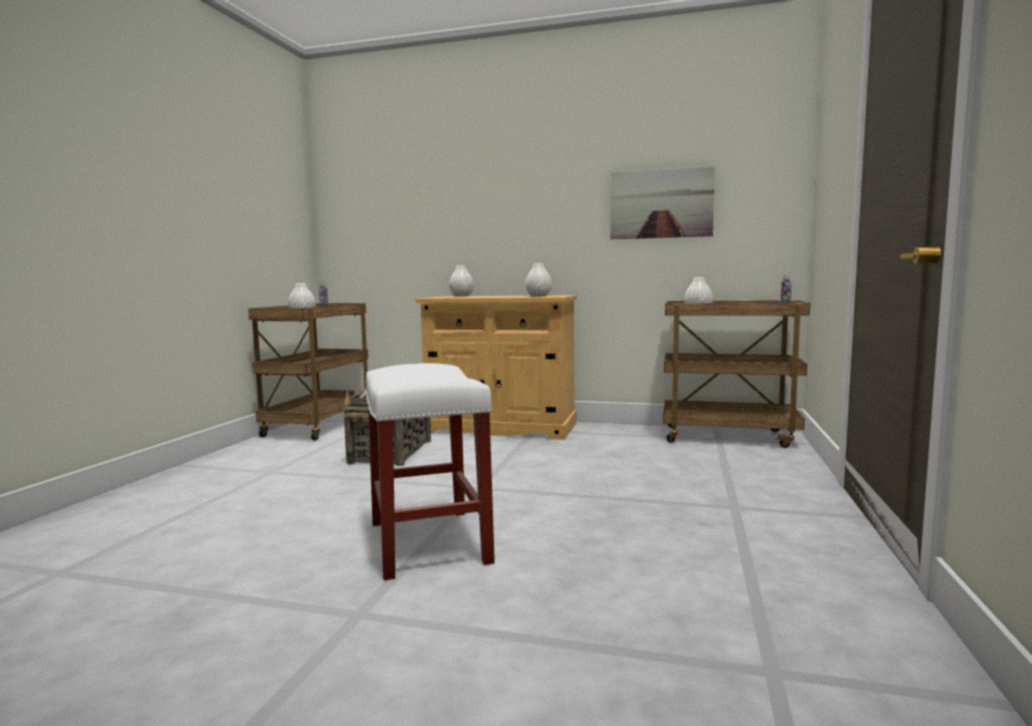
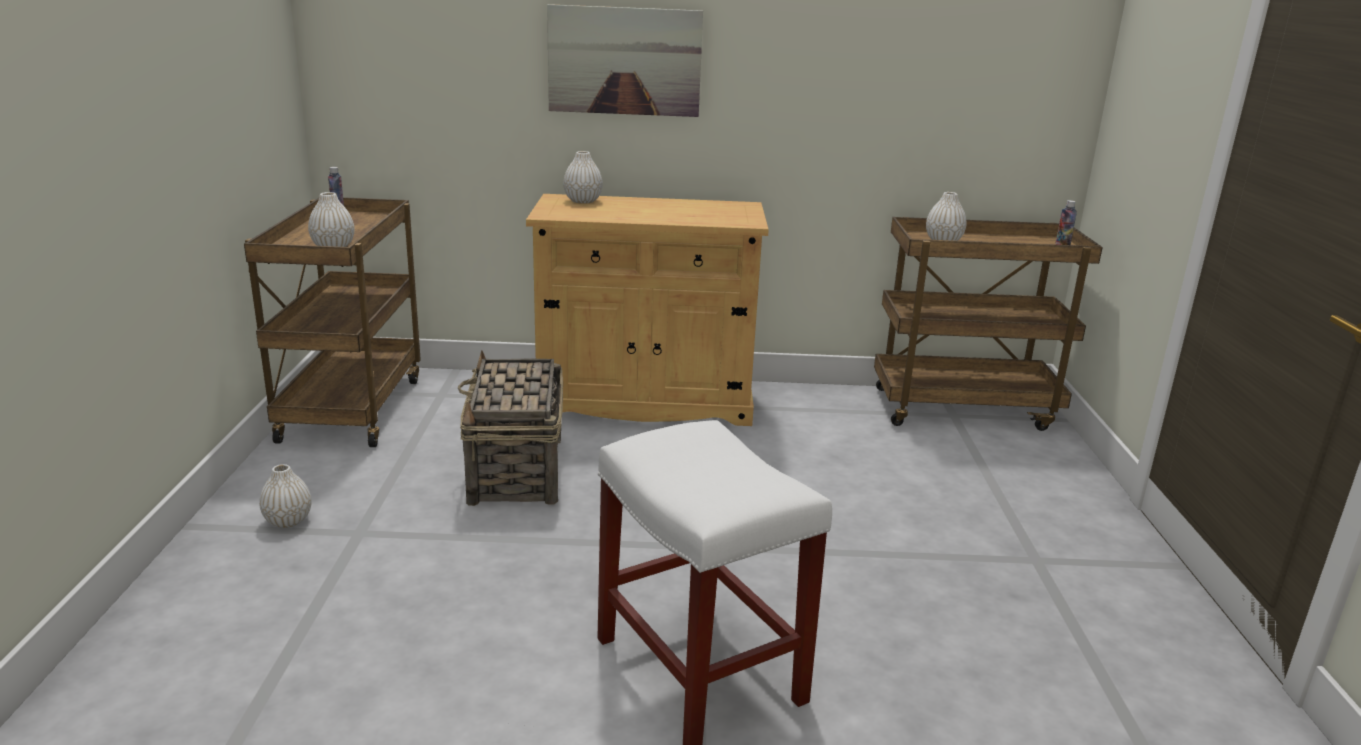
camera: 15 degrees left, 15 degrees up
white vase [525,263,552,297] -> white vase moved to [259,464,312,528]
picture [610,166,715,239] -> picture moved to [547,4,703,117]

